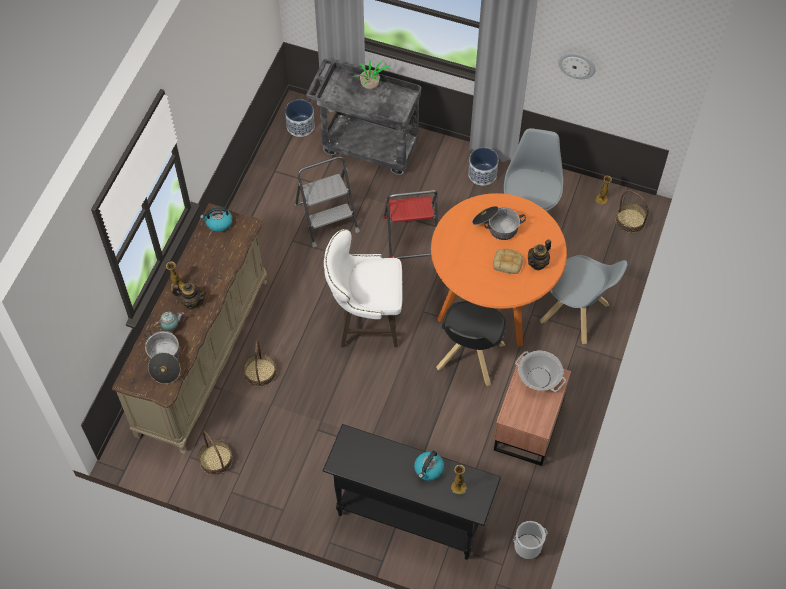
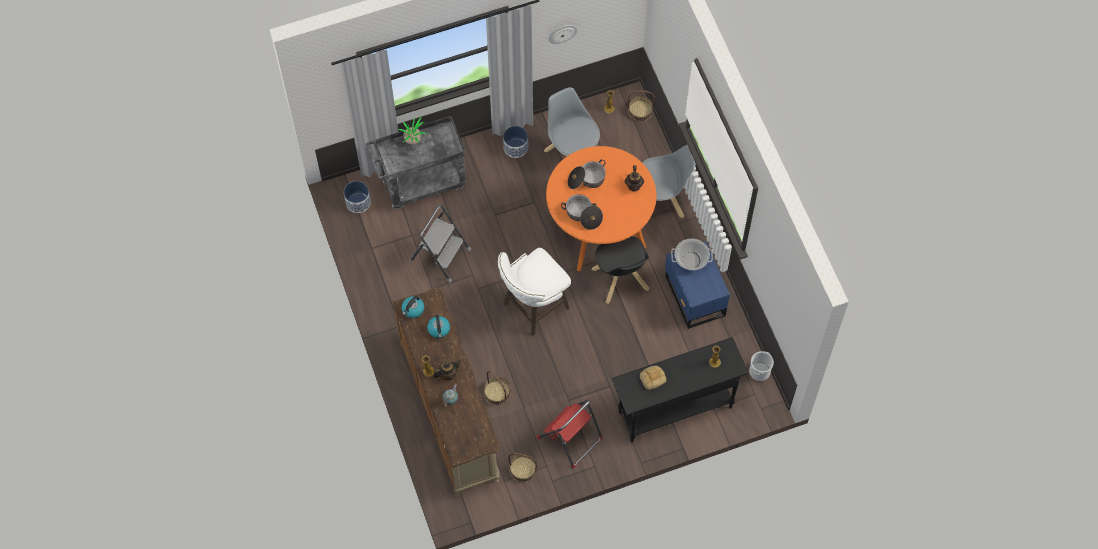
camera: 40 degrees left, 5 degrees up
cooking pot [144,330,181,384] -> cooking pot moved to [561,194,603,230]
red step ladder [382,190,438,259] -> red step ladder moved to [537,399,603,468]
kettle [414,451,444,481] -> kettle moved to [427,315,450,338]
bread [493,249,523,274] -> bread moved to [640,366,666,390]
brown nightstand [494,355,571,466] -> blue nightstand [665,241,730,329]

